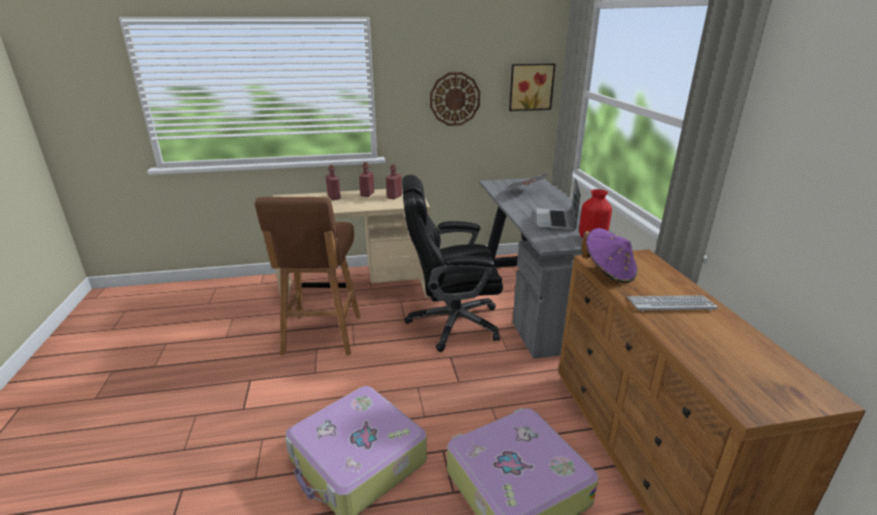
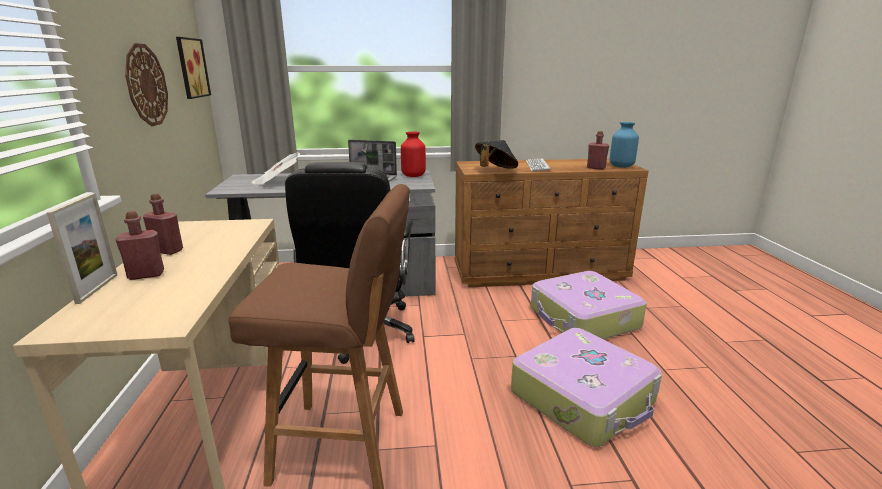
camera: 85 degrees left, 5 degrees down
red bottle [386,164,402,199] -> red bottle moved to [587,131,609,170]
purple hat [582,228,637,283] -> black hat [475,140,518,169]
none -> picture frame [46,193,117,304]
none -> blue vase [610,122,639,168]

